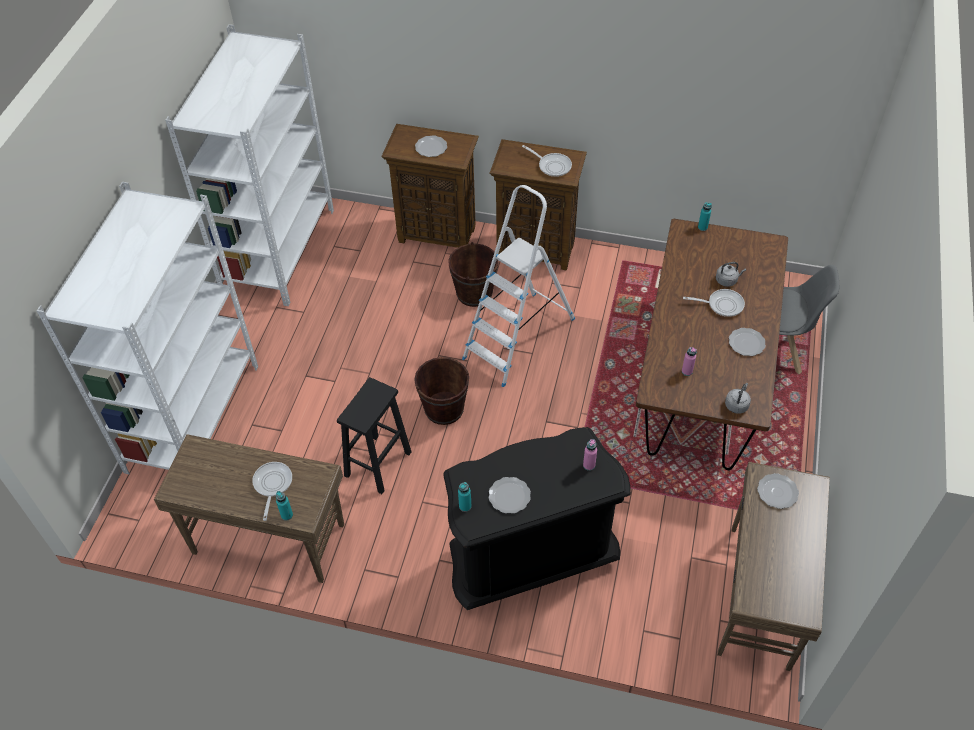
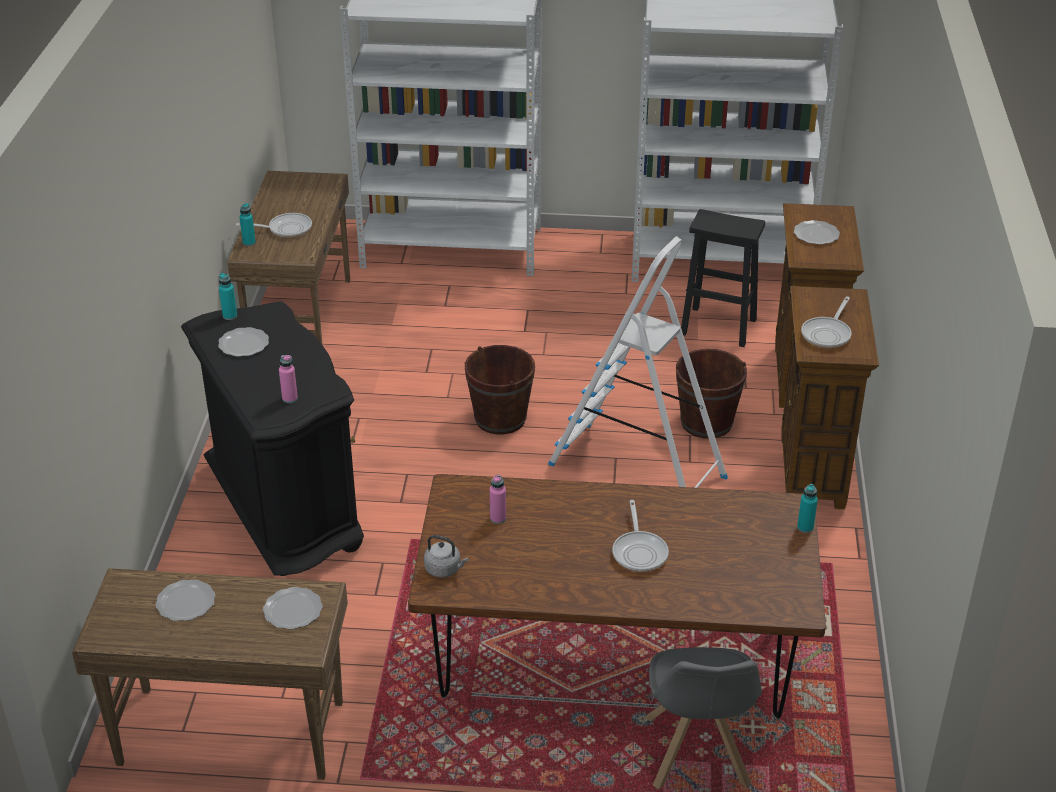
camera: 80 degrees right, 15 degrees down
black stool [337,377,411,494] -> black stool moved to [681,209,765,347]
grey kettle [716,262,746,287] -> none
plate [729,328,766,356] -> plate moved to [156,580,215,621]

